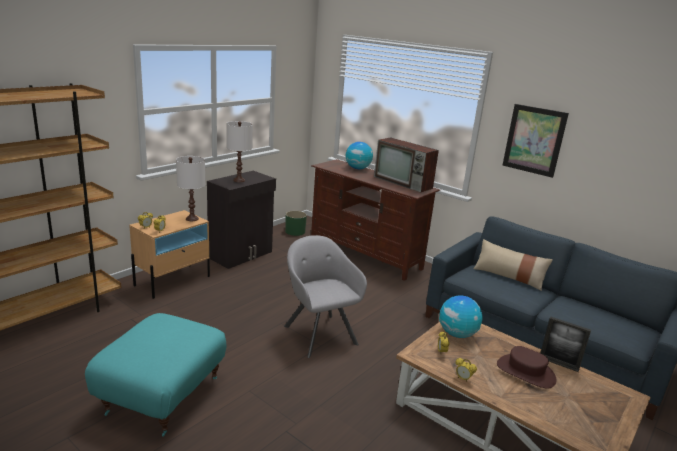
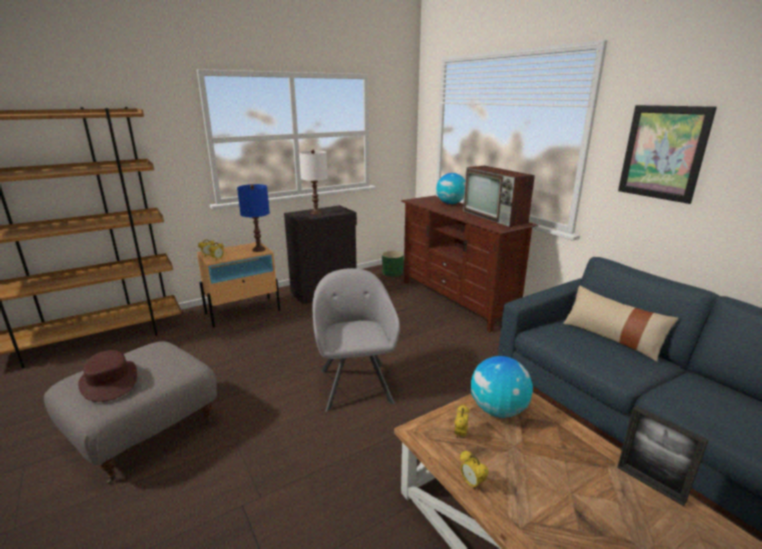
camera: 20 degrees right, 0 degrees up
turquoise ottoman [85,313,227,437] -> grey ottoman [44,341,217,484]
white table lamp [176,156,205,221] -> blue table lamp [237,184,270,252]
brown hat [497,346,556,389] -> brown hat moved to [78,350,137,402]

